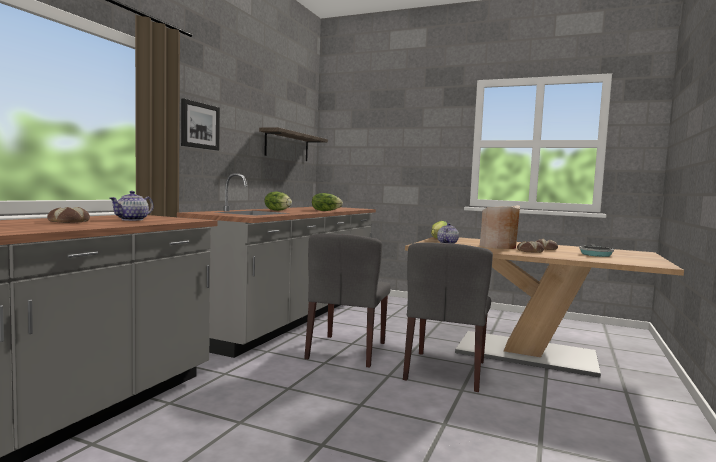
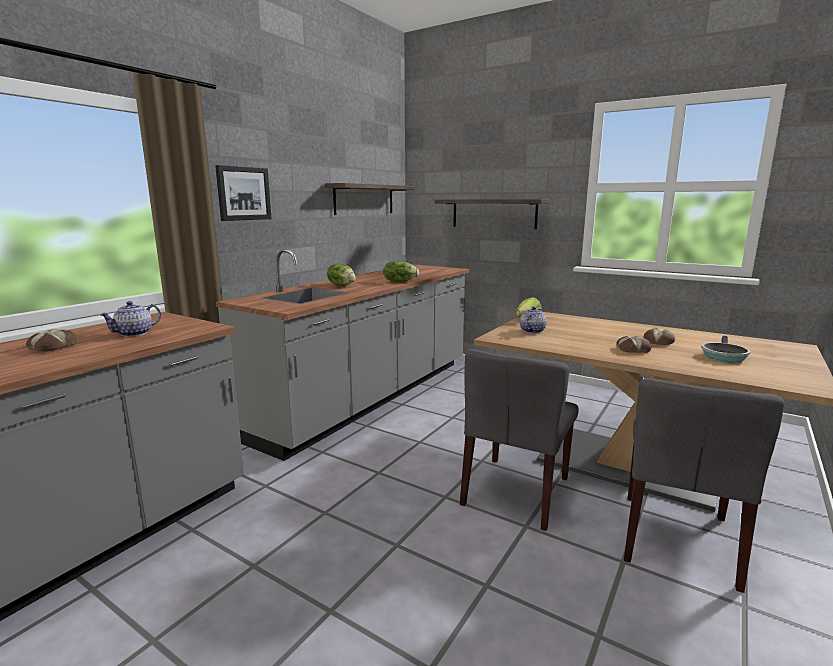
camera: 10 degrees right, 10 degrees up
grey chair [304,233,391,368] -> grey chair moved to [624,378,785,593]
beige vase [480,205,520,249] -> none
none -> shelf [435,199,549,229]

